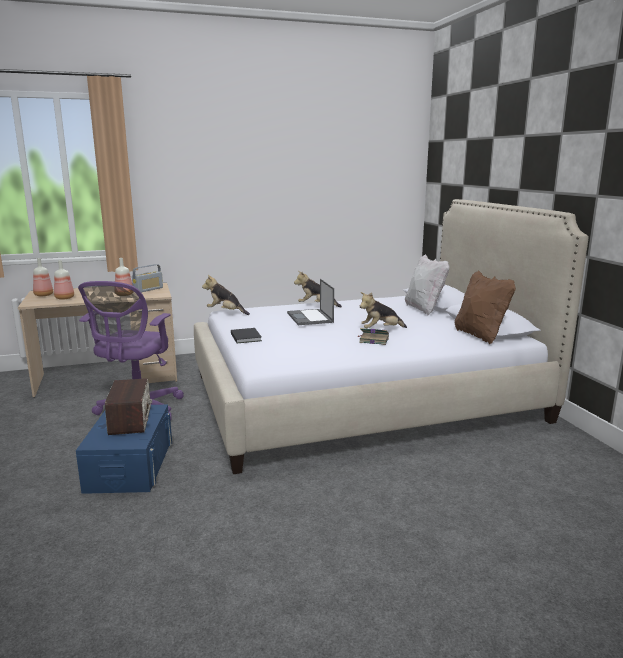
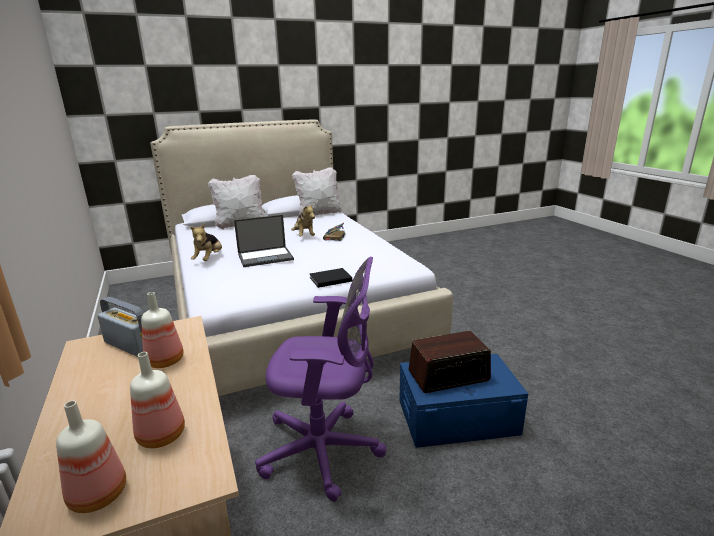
camera: 95 degrees left, 5 degrees up
plush toy [202,275,250,315] -> none
brown pillow [455,270,516,344] -> white pillow [292,167,342,216]

